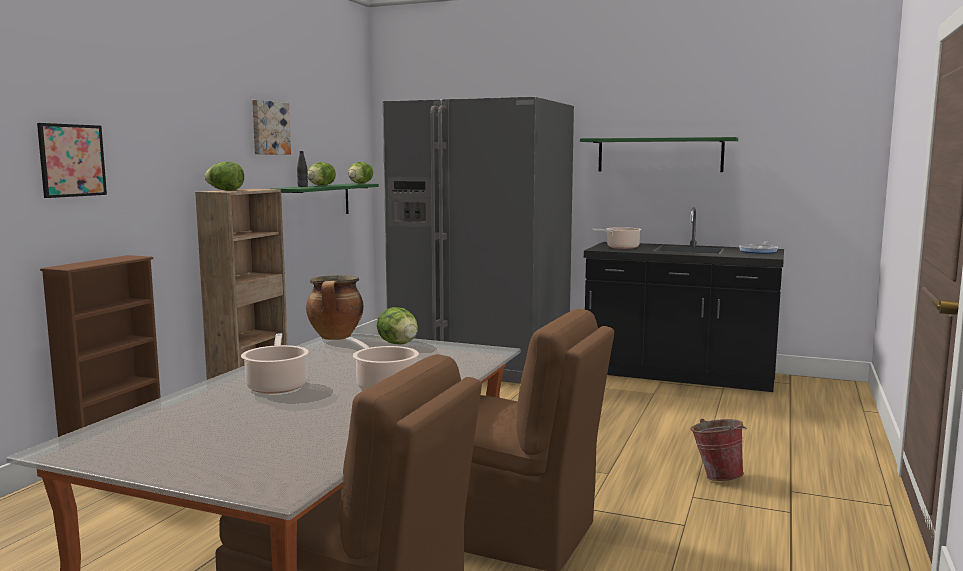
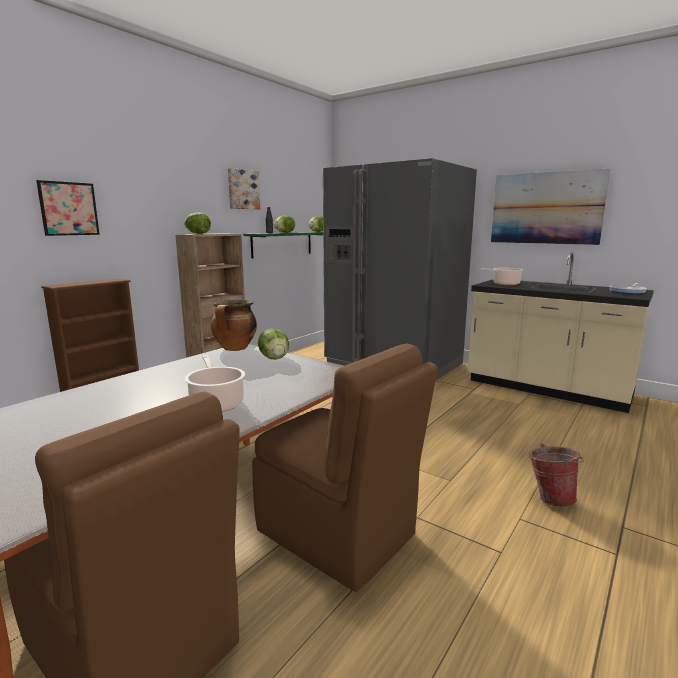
camera: 15 degrees right, 5 degrees up
cooking pot [241,333,309,394] -> none
green shelf [580,137,738,172] -> picture [491,169,610,245]
black counter [584,207,784,392] -> beige counter [468,252,654,413]

